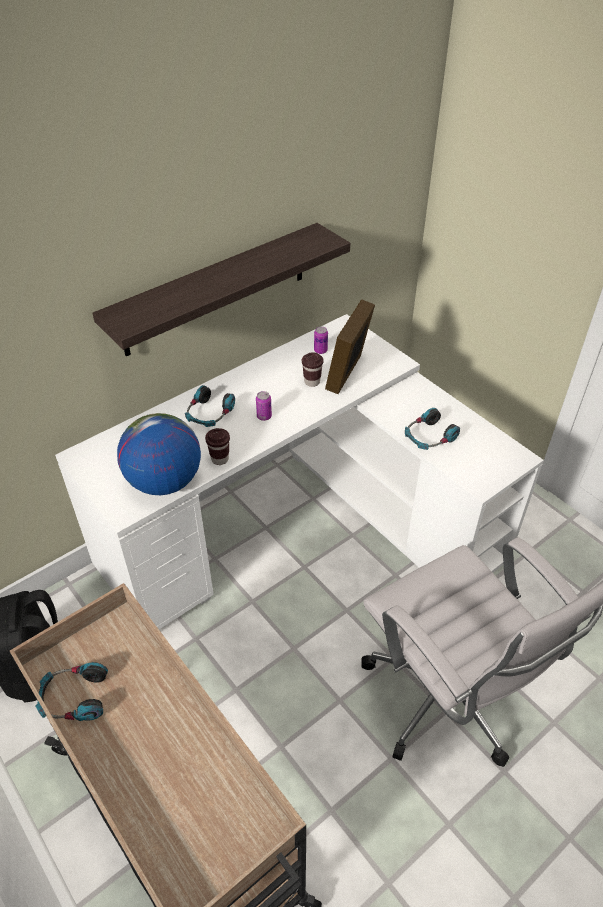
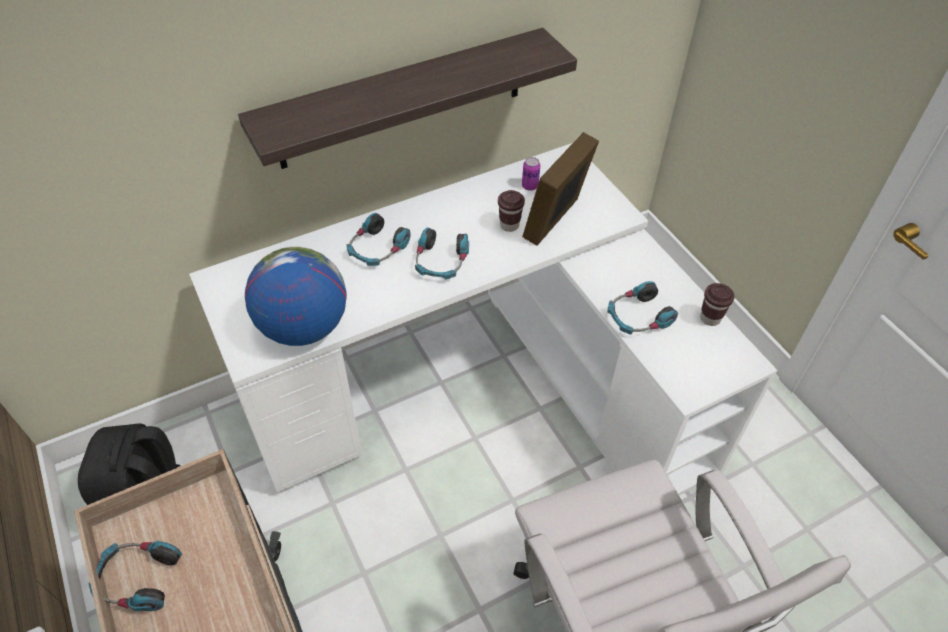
camera: 10 degrees right, 5 degrees up
brown cup [205,428,230,465] -> brown cup moved to [700,283,735,326]
can [256,391,272,421] -> headphones [415,227,469,280]

